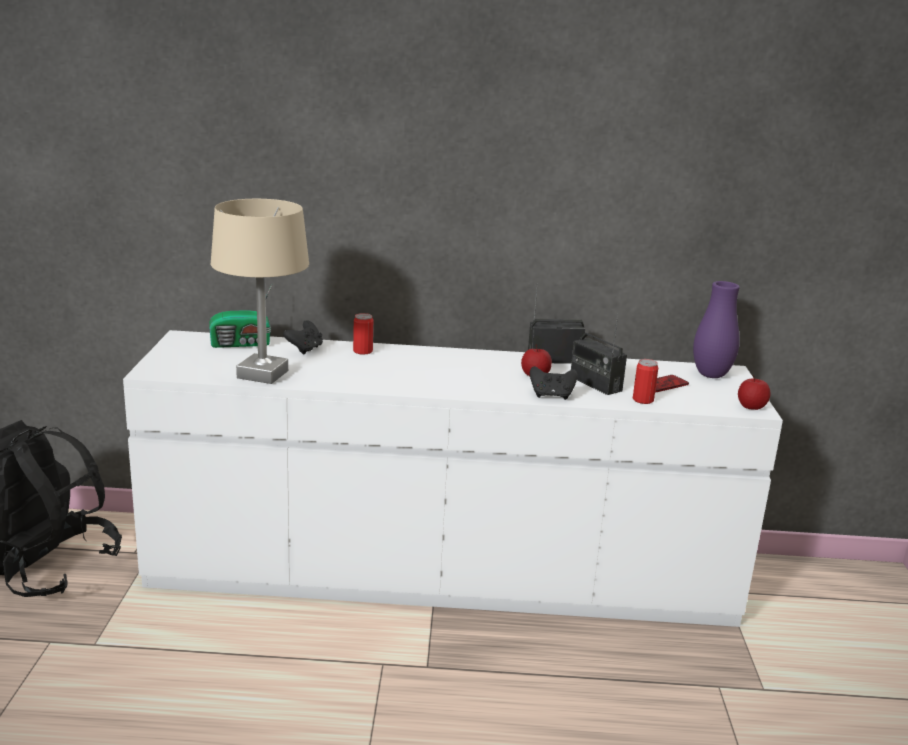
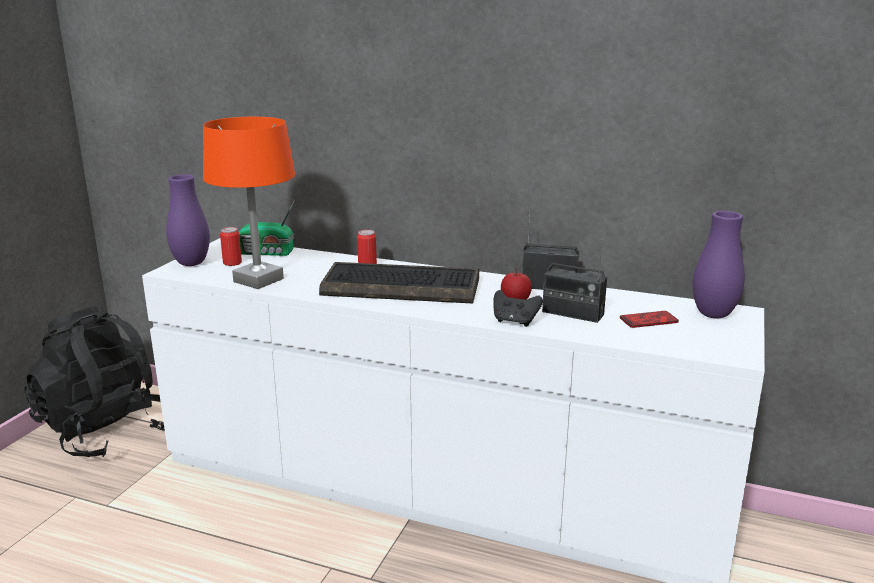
camera: 20 degrees right, 0 degrees up
beige table lamp [211,199,309,384] -> orange table lamp [203,117,295,289]
black game controller [283,320,323,355] -> none
radio [571,314,627,395] -> radio turned 45 degrees counterclockwise [542,237,607,323]
can [633,359,658,404] -> can moved to [220,227,242,266]
apple [738,375,770,410] -> none
none -> purple vase [166,174,210,266]
none -> keyboard [319,262,479,304]

